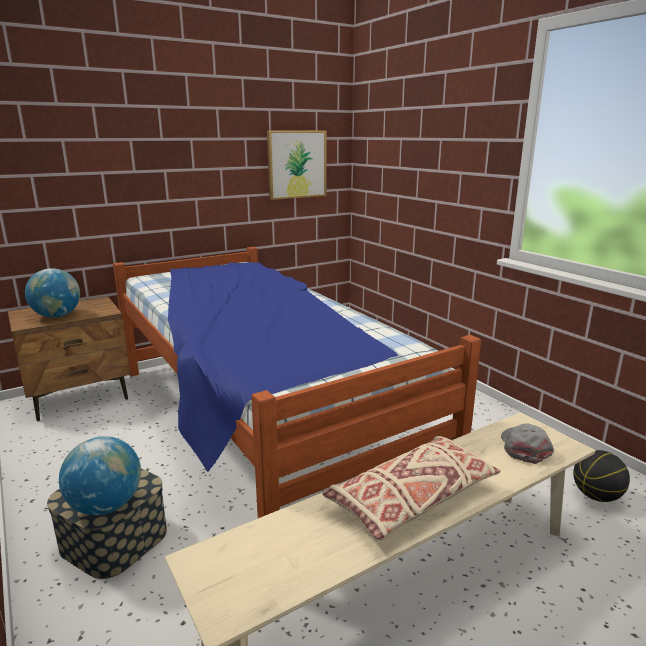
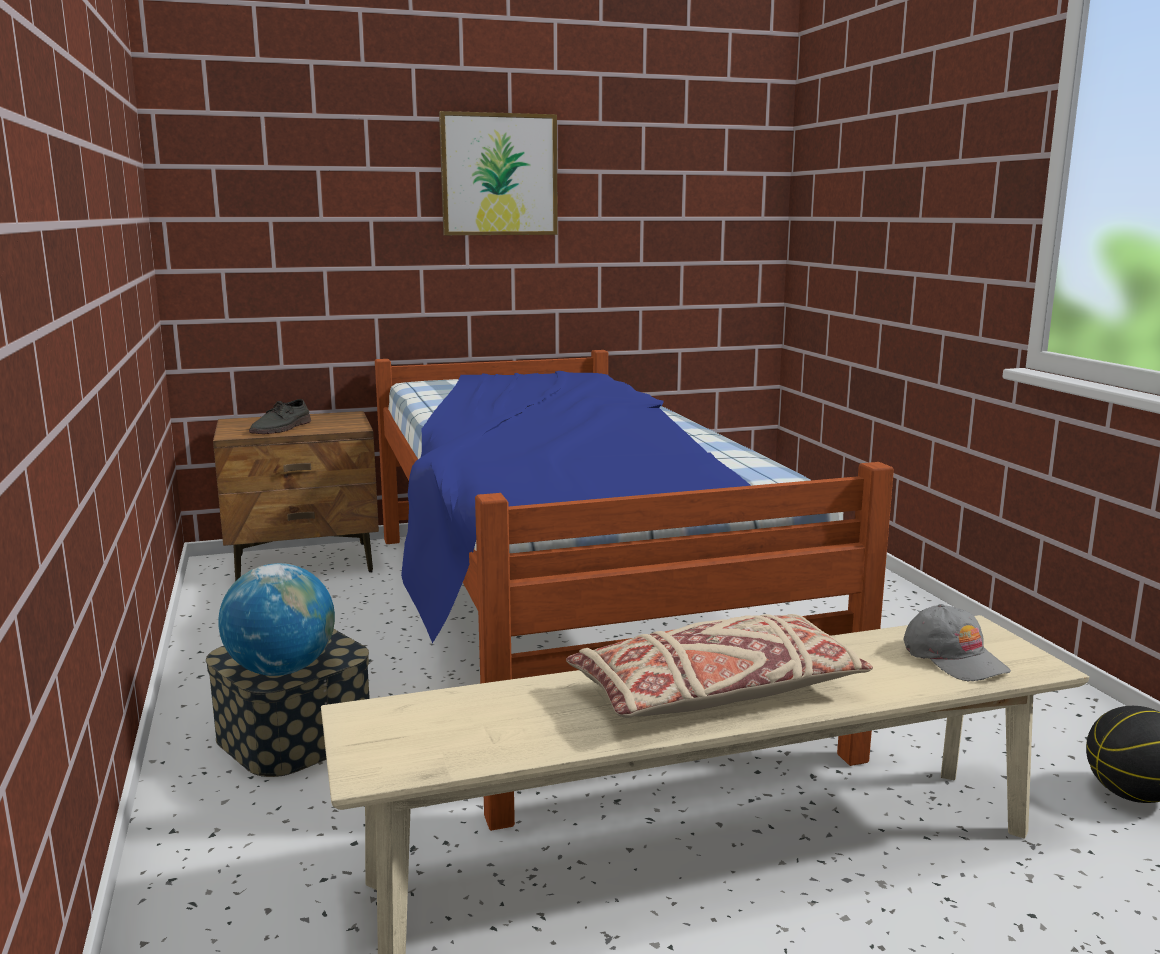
camera: 15 degrees right, 5 degrees down
globe [25,268,80,318] -> grey shoe [249,399,311,434]
picture [267,130,327,200] -> picture moved to [439,111,558,235]
grey cap [501,423,554,464] -> grey cap turned 135 degrees clockwise [903,604,1011,682]

